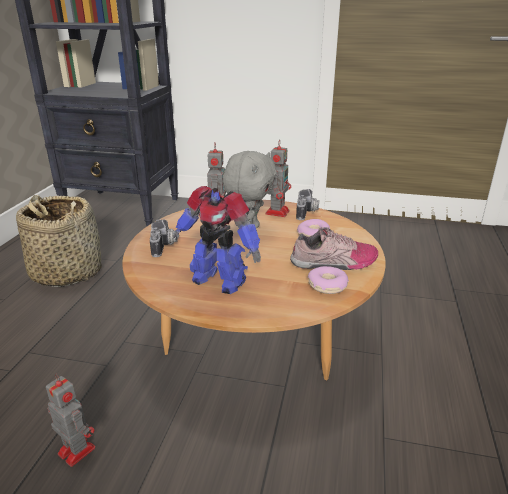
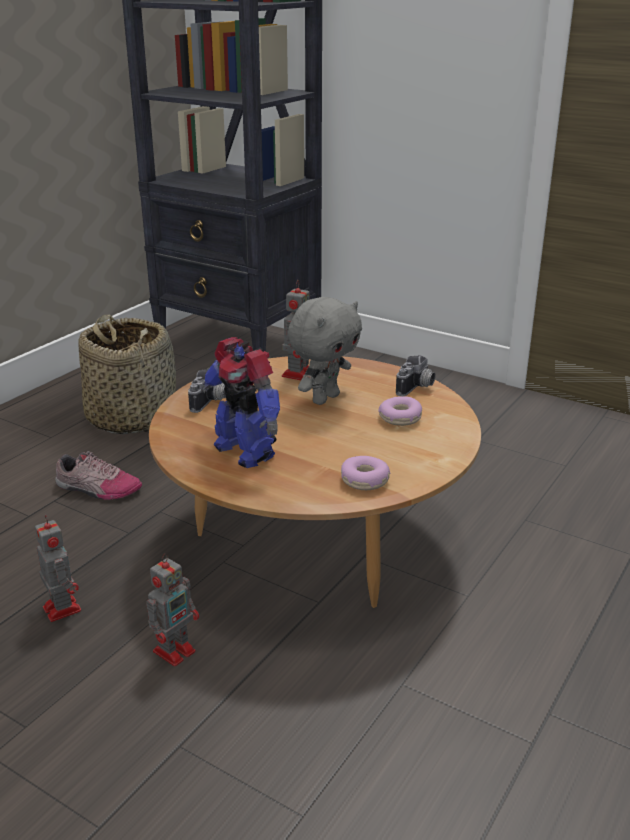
camera: 20 degrees right, 0 degrees up
toy robot [265,139,291,217] -> toy robot moved to [146,553,199,666]
shoe [290,227,378,270] -> shoe moved to [55,451,142,500]

